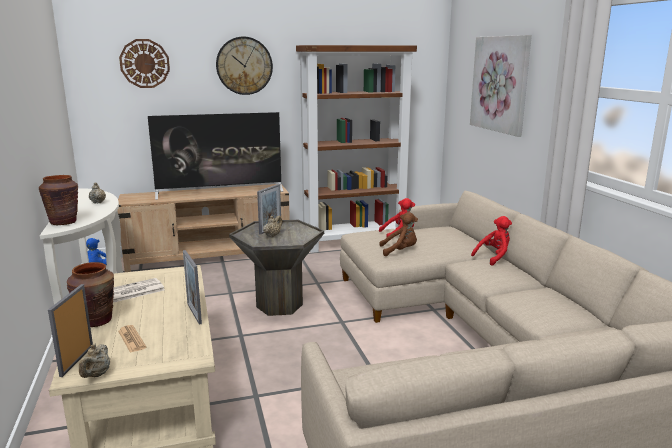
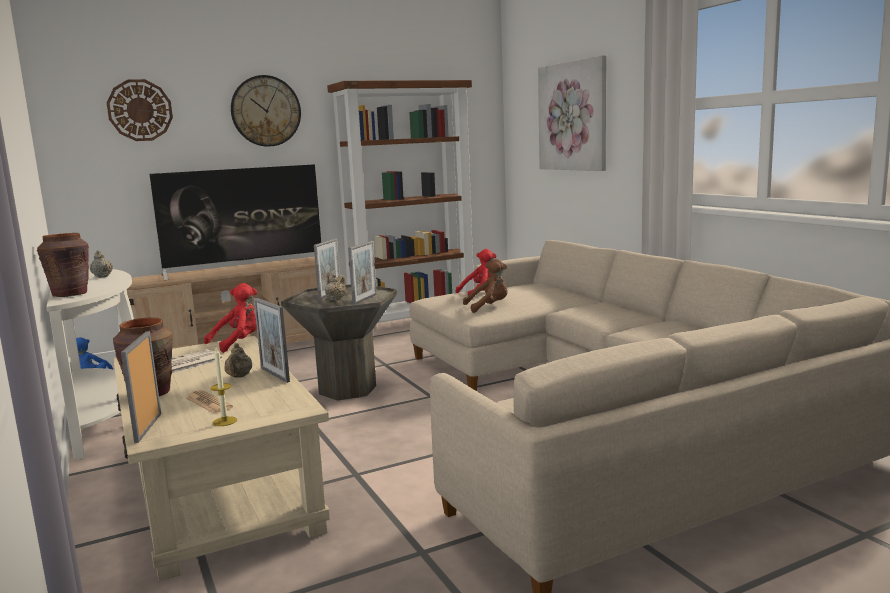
camera: 10 degrees left, 5 degrees down
beige teapot [79,344,110,378] -> beige teapot moved to [224,343,252,378]
red plush toy [471,216,512,266] -> red plush toy moved to [204,283,257,353]
none -> candle [210,348,237,426]
none -> picture frame [348,241,377,305]

